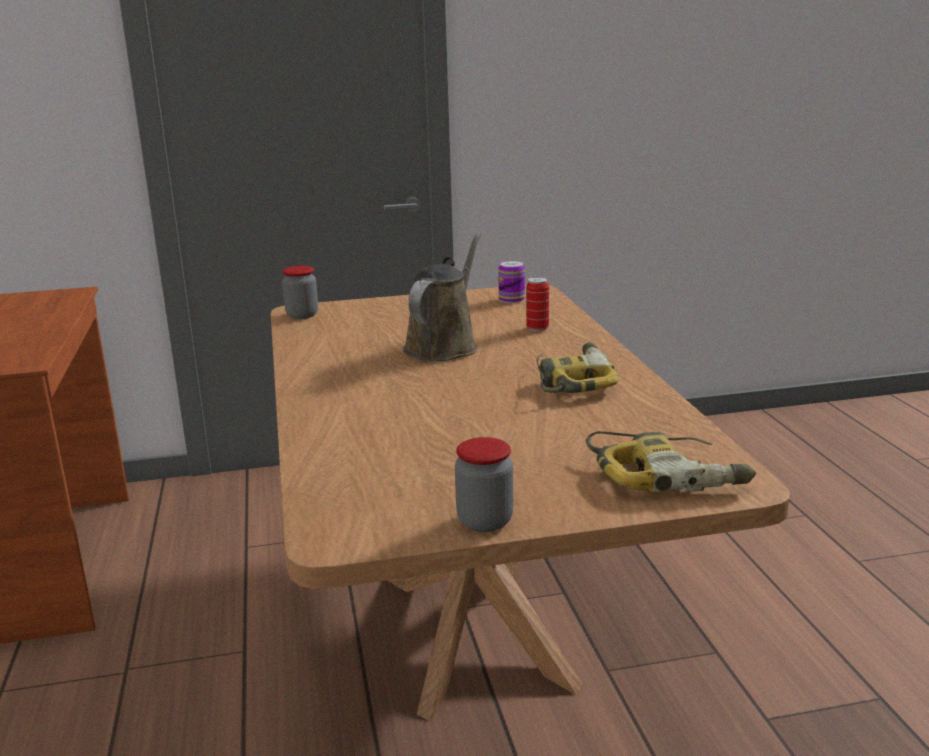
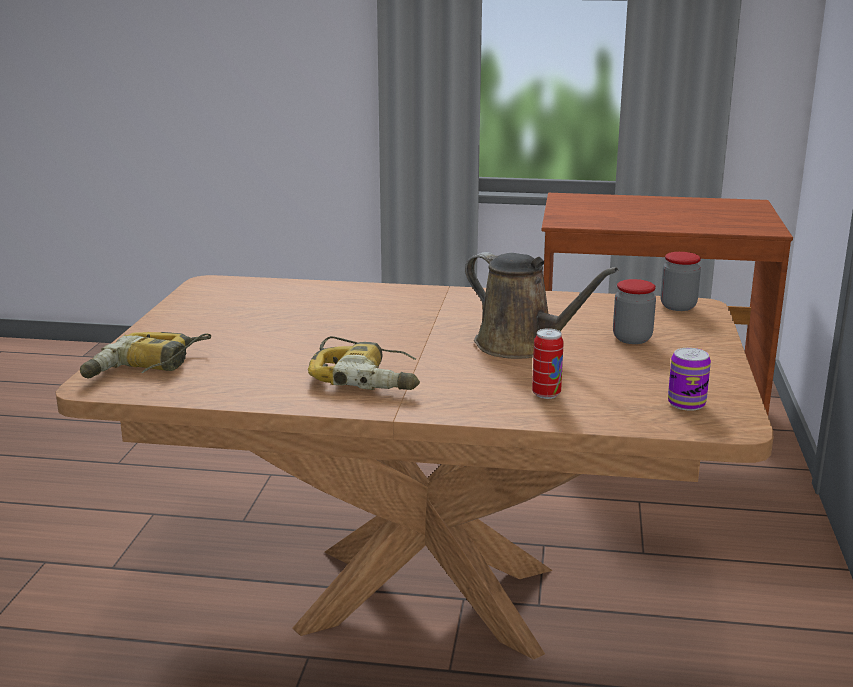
camera: 110 degrees right, 0 degrees up
jar [455,437,513,532] -> jar moved to [613,279,656,344]

